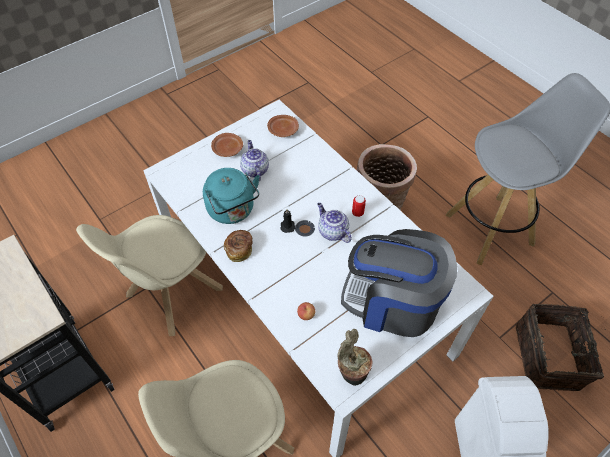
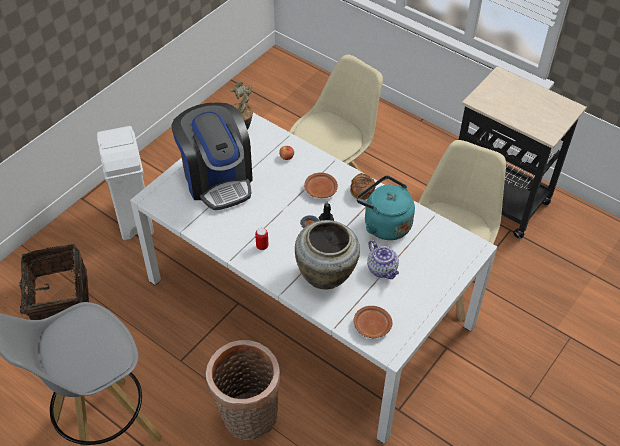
camera: 165 degrees right, 5 degrees down
brown plate [211,133,243,157] -> brown plate moved to [304,173,338,198]
teapot [317,203,352,243] -> none
coffee machine [341,229,457,337] -> coffee machine turned 60 degrees clockwise [171,103,253,210]
none -> beige vase [295,220,360,289]

